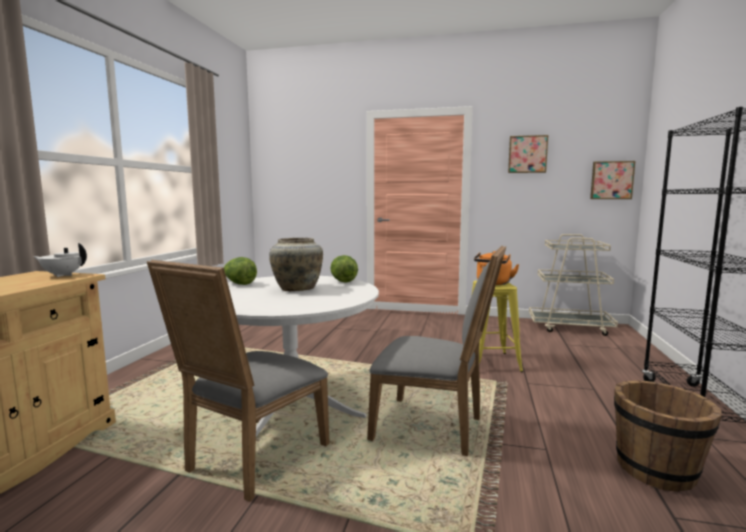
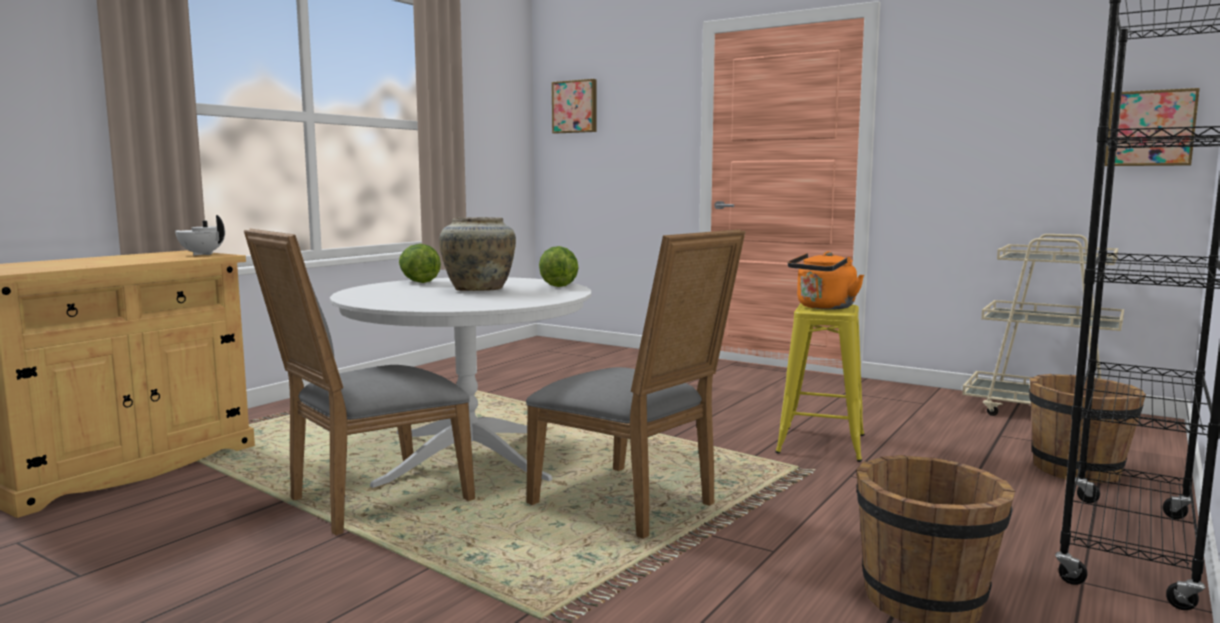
camera: 20 degrees right, 0 degrees up
picture [508,135,548,173] -> picture moved to [552,79,597,134]
none -> brown bucket [1029,374,1146,483]

